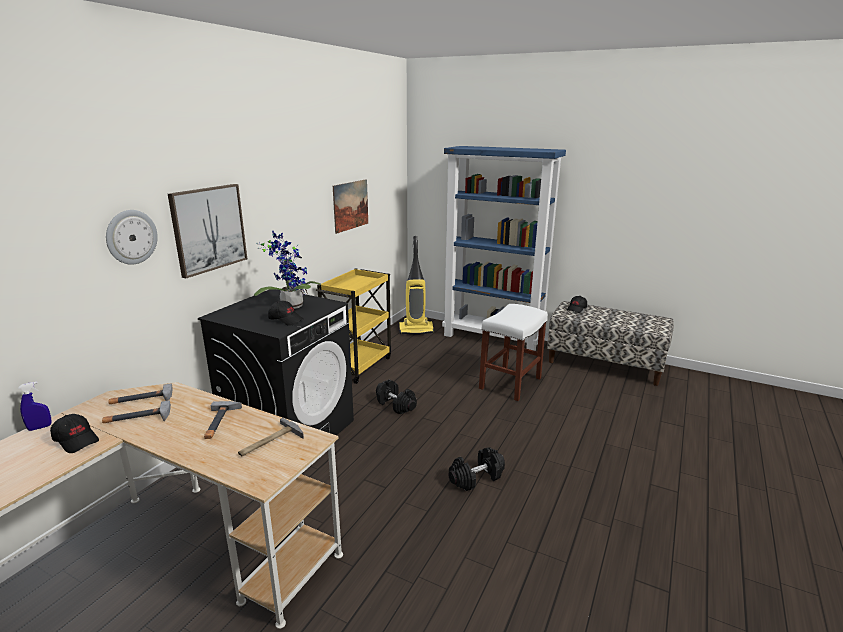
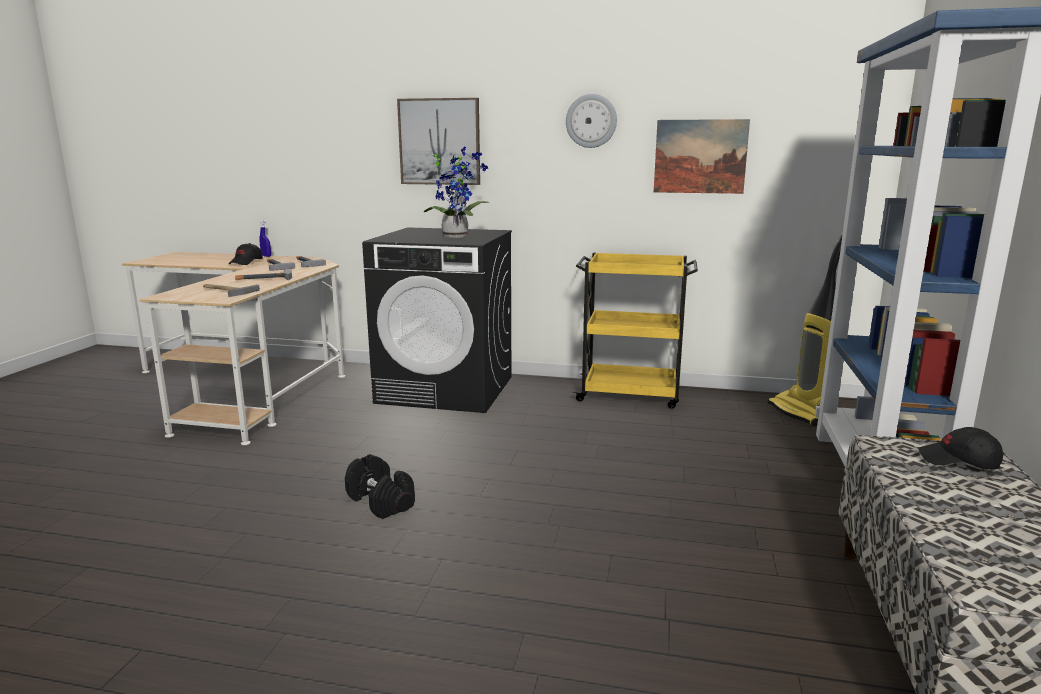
camera: 75 degrees right, 5 degrees down
wall clock [106,210,158,265] -> wall clock moved to [566,94,617,148]
black cap [268,301,304,326] -> none
black dumbbell [376,379,417,414] -> none
white stool [479,304,548,401] -> none

